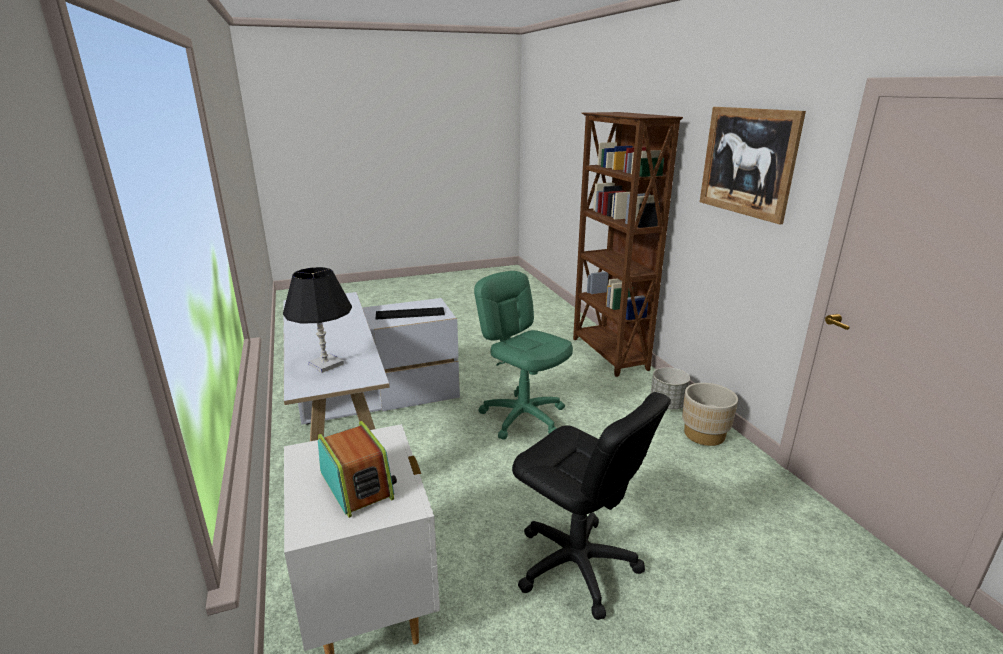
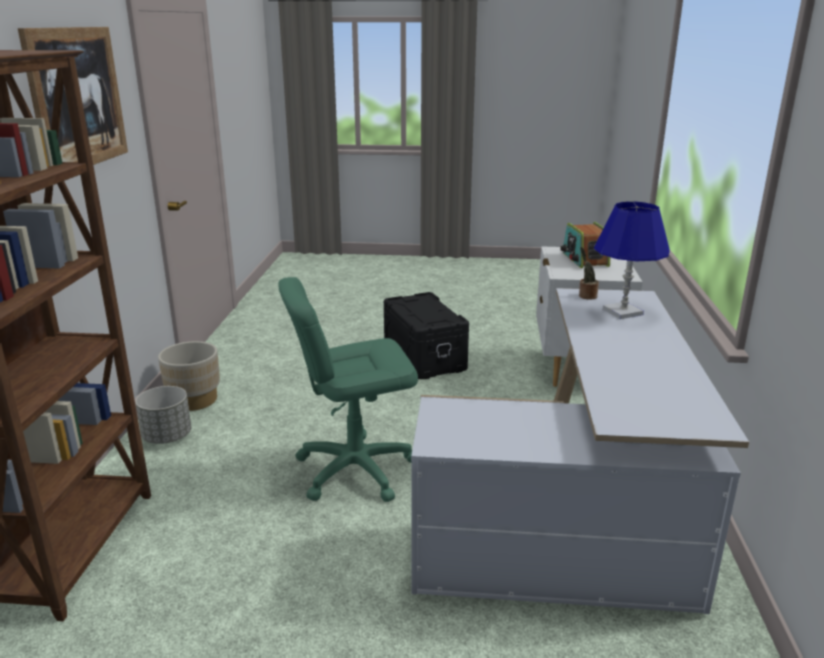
camera: 155 degrees left, 0 degrees up
black table lamp [283,267,352,373] -> blue table lamp [594,201,670,319]
keyboard [376,307,445,320] -> none
green office chair [474,271,573,440] -> green office chair turned 90 degrees clockwise [278,277,418,502]
black office chair [512,392,671,620] -> black storage box [384,292,469,379]
none -> potted plant [579,247,599,300]

